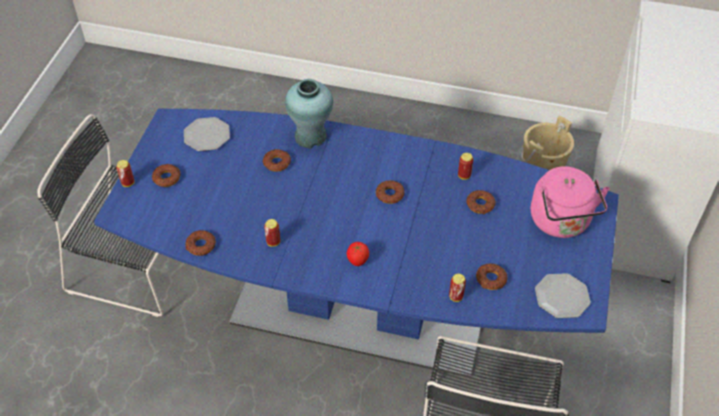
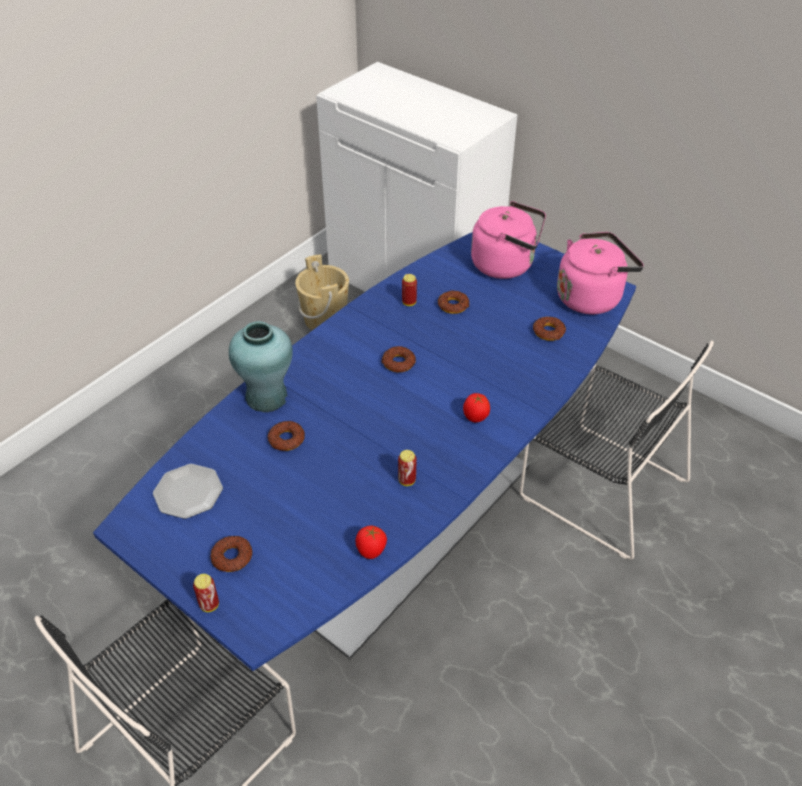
camera: 65 degrees left, 5 degrees down
donut [185,230,216,256] -> tomato [355,525,387,559]
can [449,274,466,302] -> none
plate [535,273,591,318] -> pink kettle [557,232,644,314]

